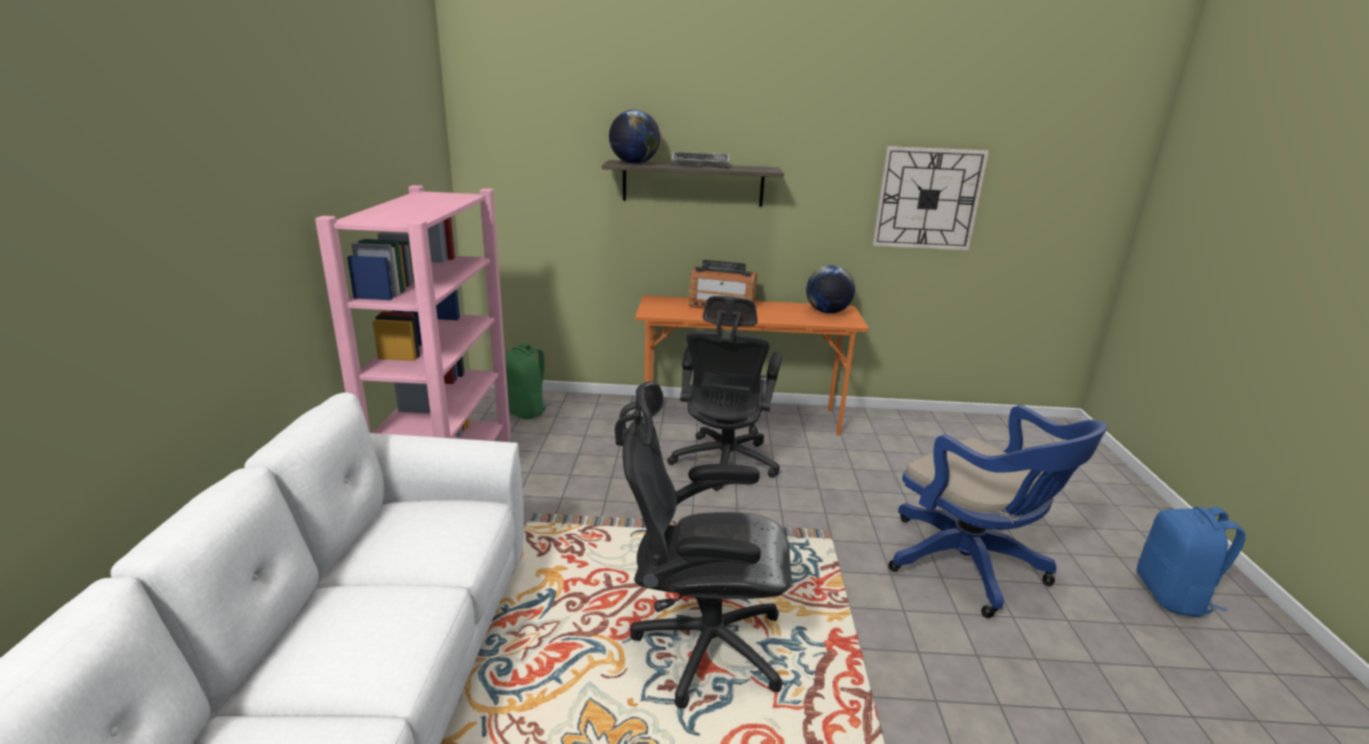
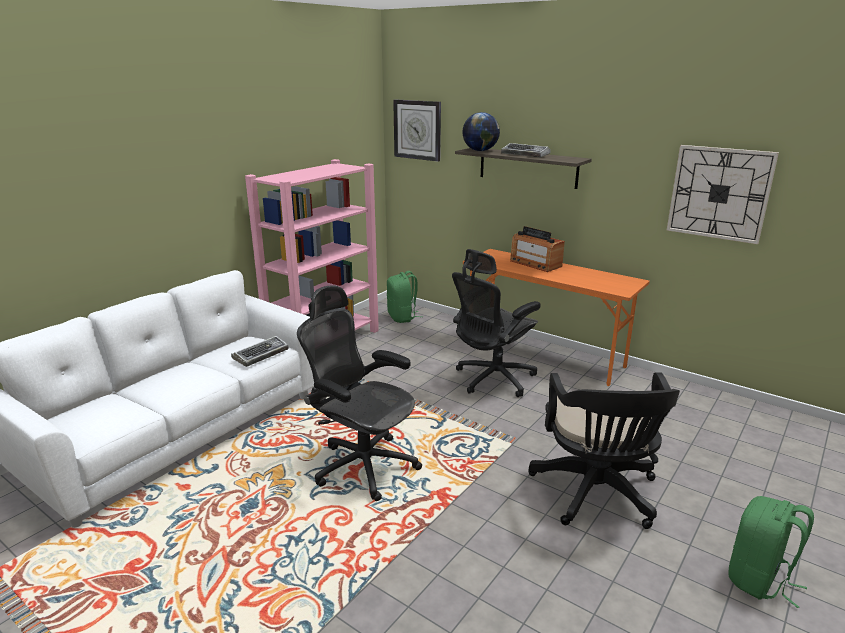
camera: 35 degrees right, 0 degrees up
globe [806,265,855,314] -> none
blue office chair [889,405,1107,618] -> black office chair [528,372,680,529]
blue backpack [1137,507,1246,617] -> green backpack [728,496,814,608]
none -> keyboard [231,336,289,367]
none -> wall clock [393,99,441,162]

